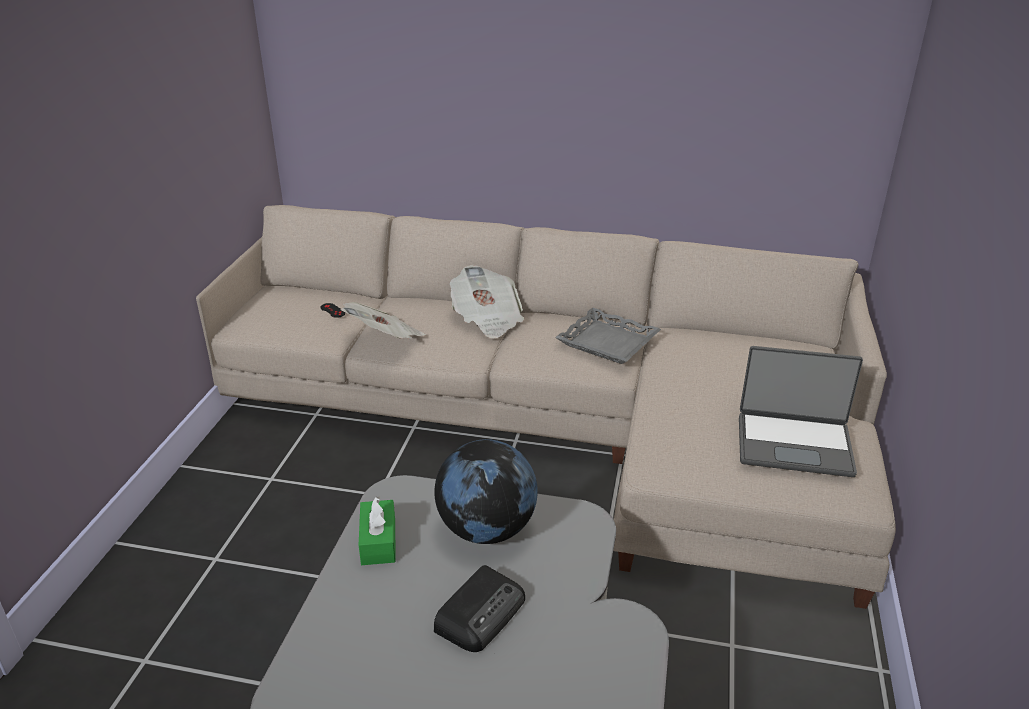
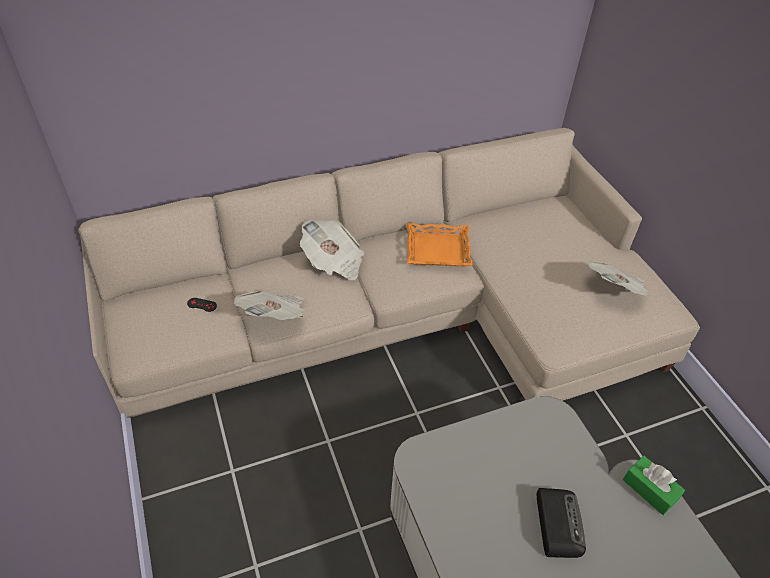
camera: 35 degrees left, 15 degrees up
green tissue box [359,497,396,565] -> green tissue box moved to [623,455,685,515]
globe [434,439,538,544] -> none
grey tray [555,308,661,364] -> orange tray [407,223,473,266]
laptop [739,346,863,477] -> newspaper [588,261,649,296]

